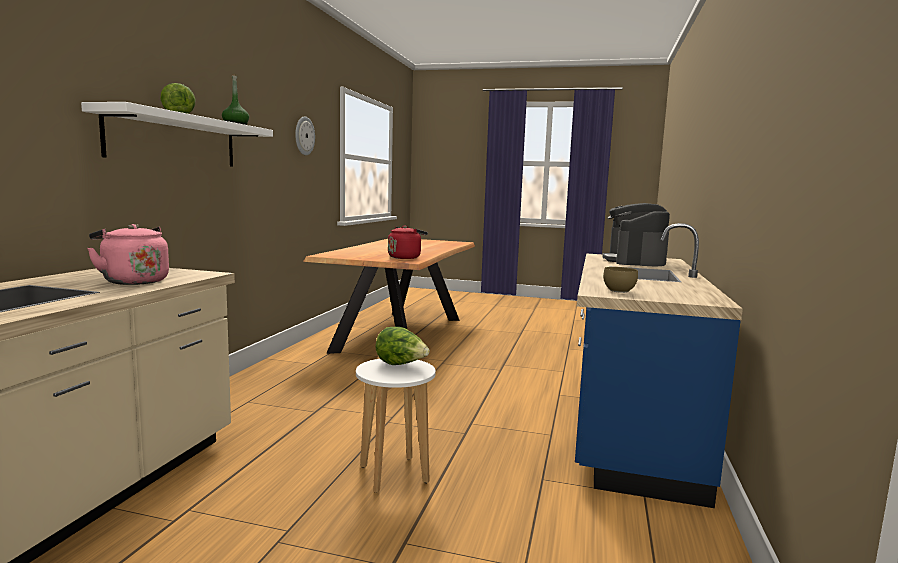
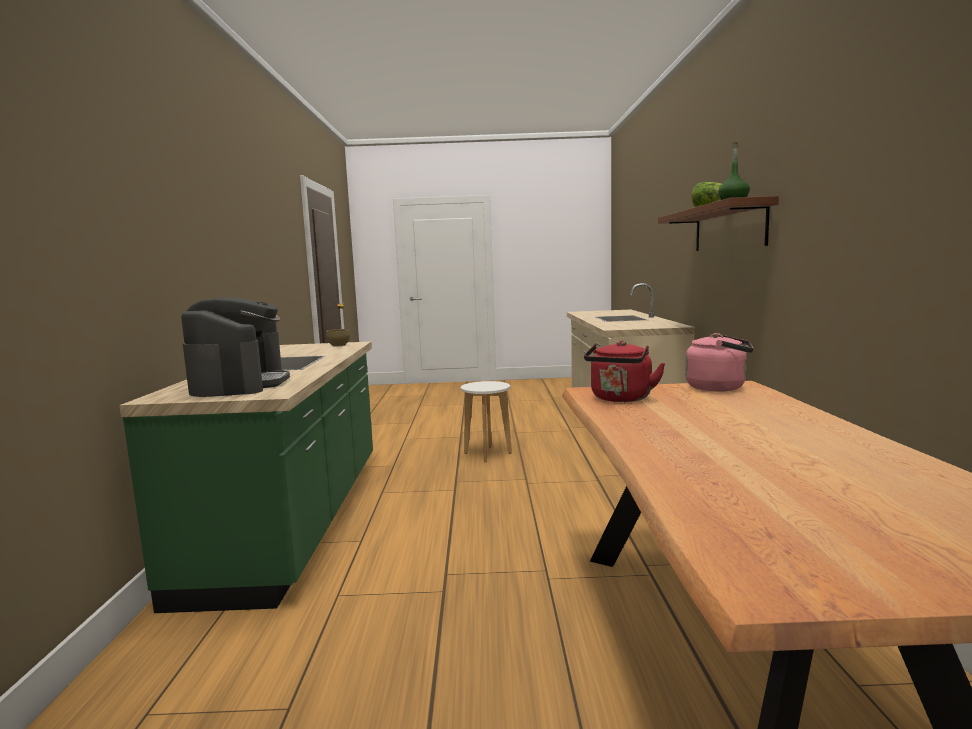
camera: 165 degrees right, 0 degrees up
white shelf [81,102,273,167] -> brown shelf [658,196,779,251]
pink kettle [87,224,169,285] -> pink kettle moved to [685,333,753,391]
wall clock [295,116,315,155] -> none
lettuce [375,327,430,365] -> none
blue counter [575,223,743,508] -> green counter [119,342,373,613]

